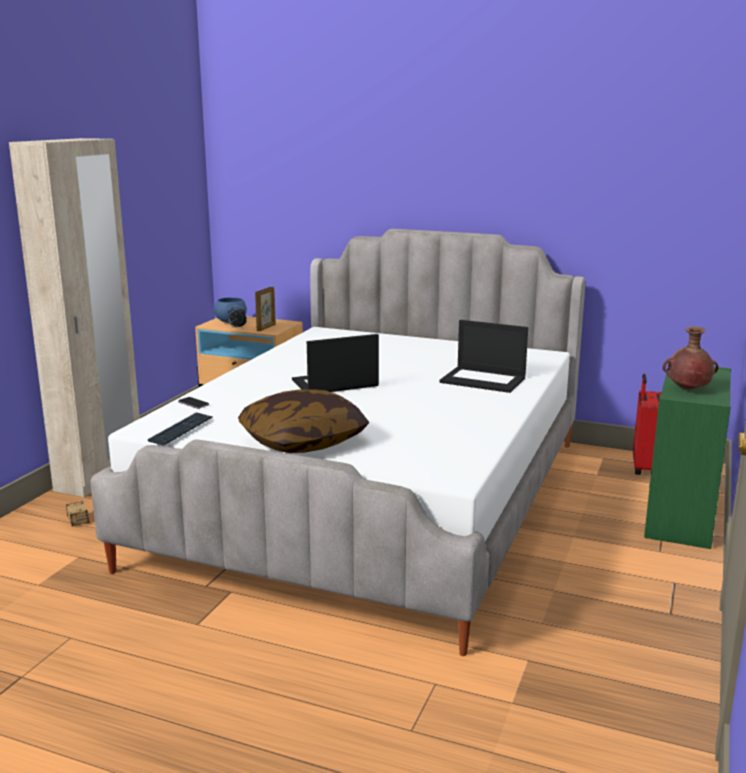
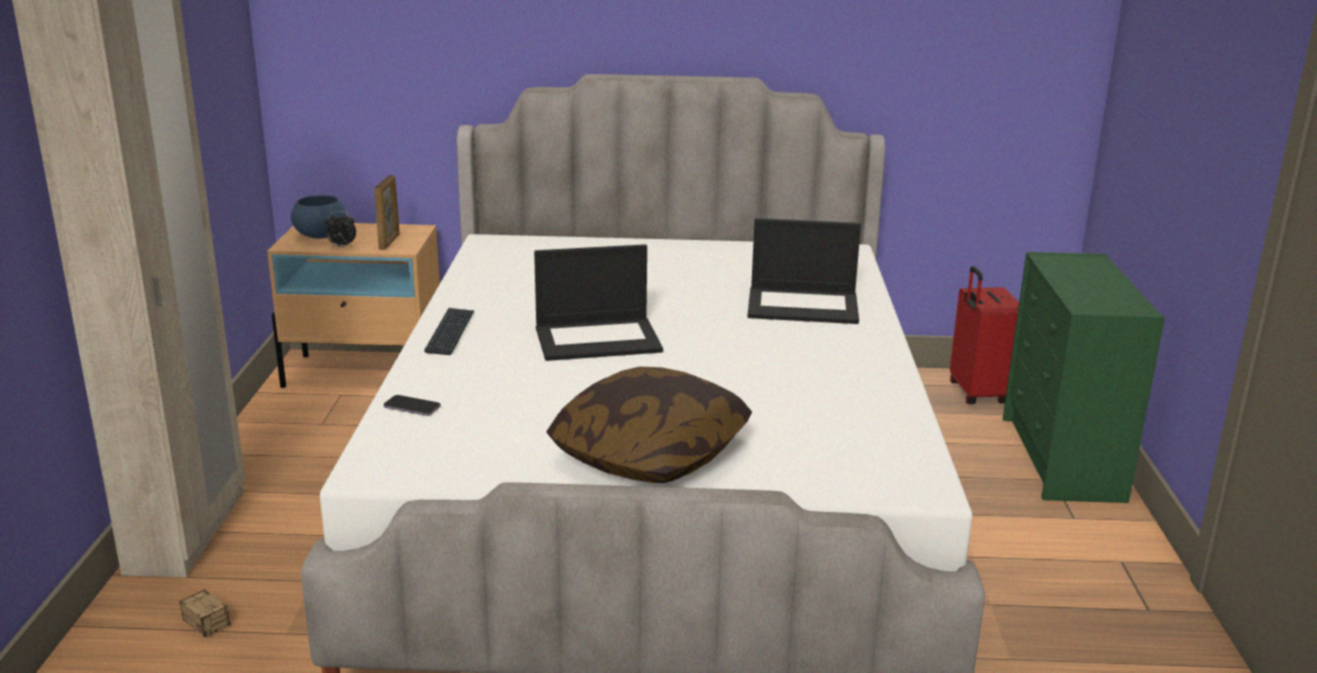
camera: 20 degrees left, 5 degrees up
keyboard [148,412,213,446] -> keyboard moved to [424,308,474,355]
laptop [292,334,379,392] -> laptop turned 150 degrees counterclockwise [534,244,663,361]
brown vase [662,326,719,390] -> none

